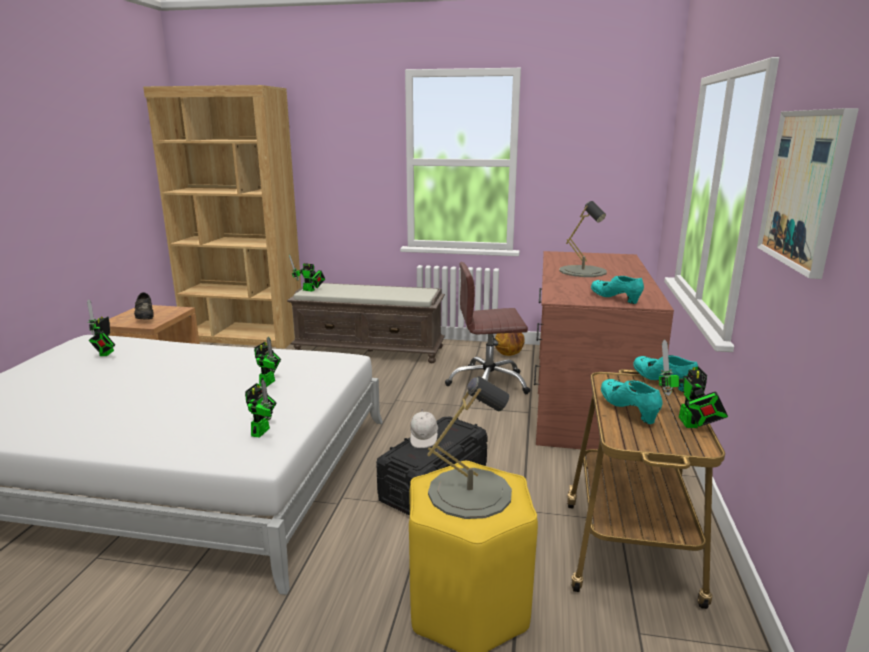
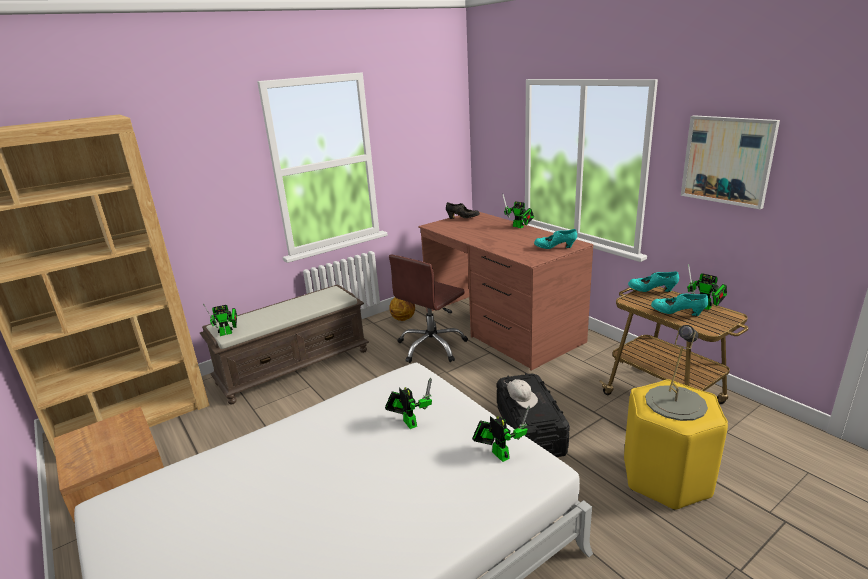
camera: 45 degrees left, 5 degrees up
toy robot [87,299,115,356] -> toy robot moved to [503,194,534,228]
black shoe [134,292,154,319] -> black shoe moved to [446,202,480,219]
grey table lamp [559,201,607,277] -> none

